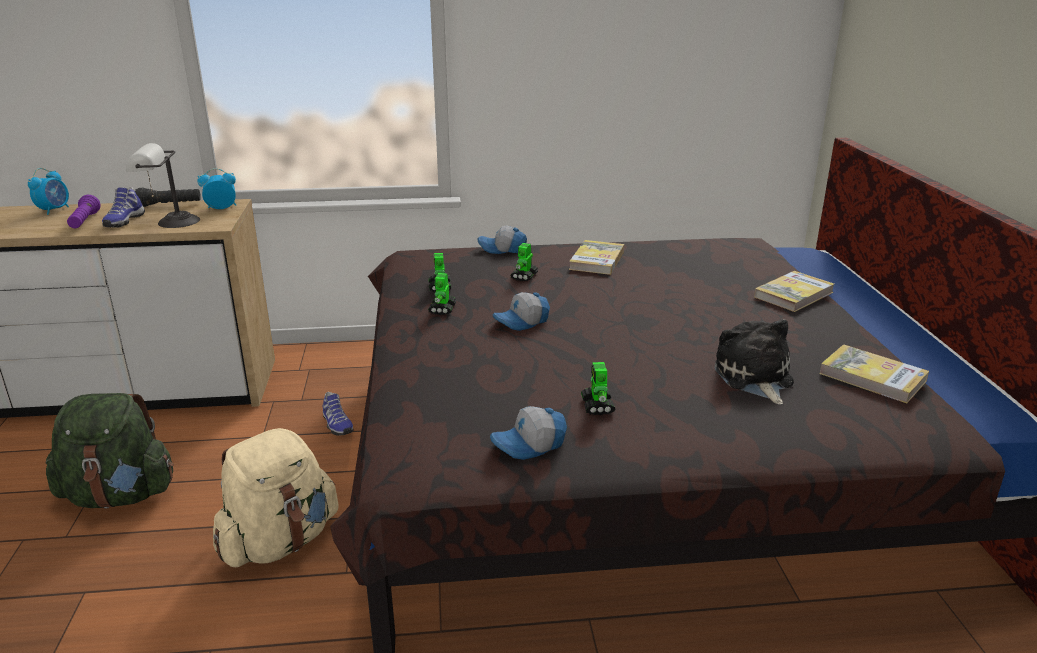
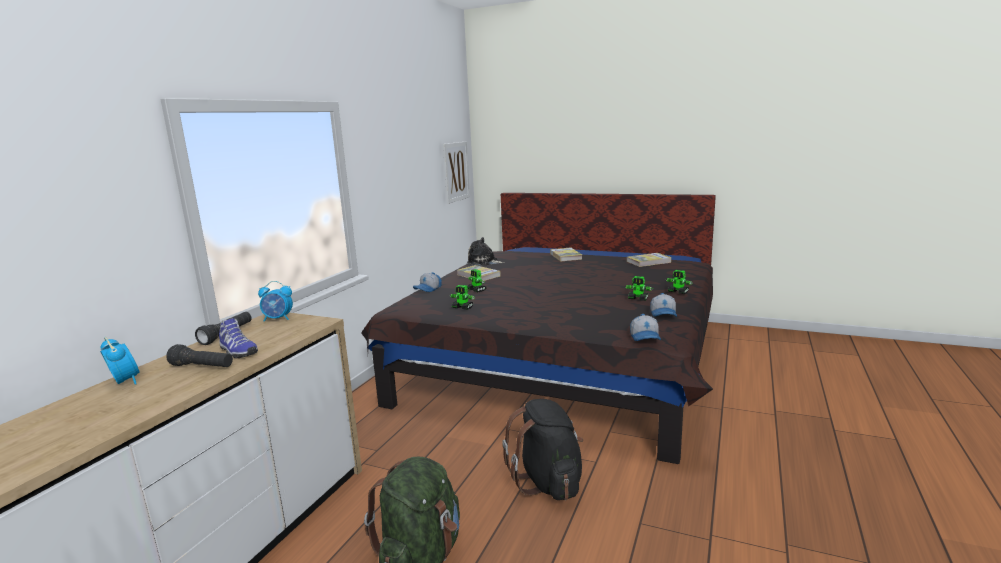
camera: 60 degrees left, 10 degrees down
purple flashlight [67,195,101,228] -> black flashlight [166,344,233,367]
table lamp [126,143,200,228] -> none
alarm clock [197,168,236,209] -> alarm clock turned 105 degrees counterclockwise [258,281,293,322]
beige backpack [213,428,339,567] -> black backpack [502,399,583,500]
shoe [323,392,353,436] -> none
toy robot [428,273,456,315] -> toy robot moved to [666,270,693,294]
cap [493,292,550,331] -> cap moved to [630,314,661,341]
plush toy [714,319,794,405] -> plush toy moved to [467,237,505,266]
none -> picture [443,142,470,204]

